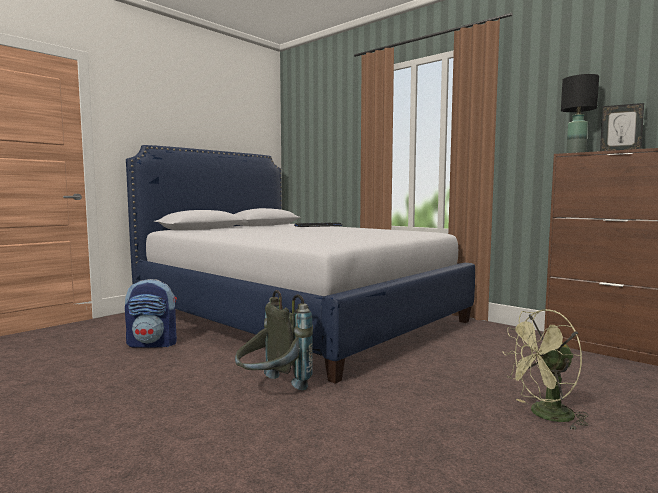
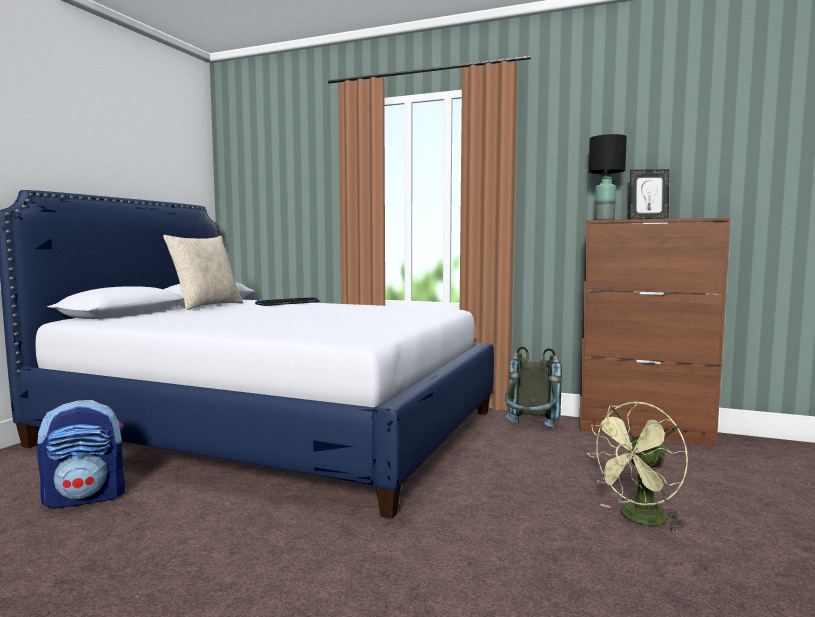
camera: 20 degrees left, 0 degrees up
grey backpack [235,290,313,390] -> grey backpack moved to [505,346,562,428]
none -> beige pillow [163,235,243,310]

